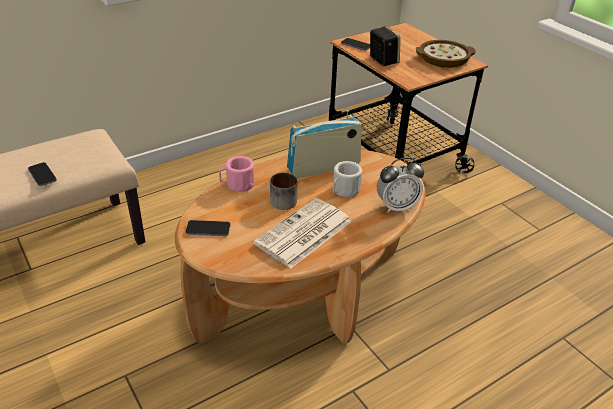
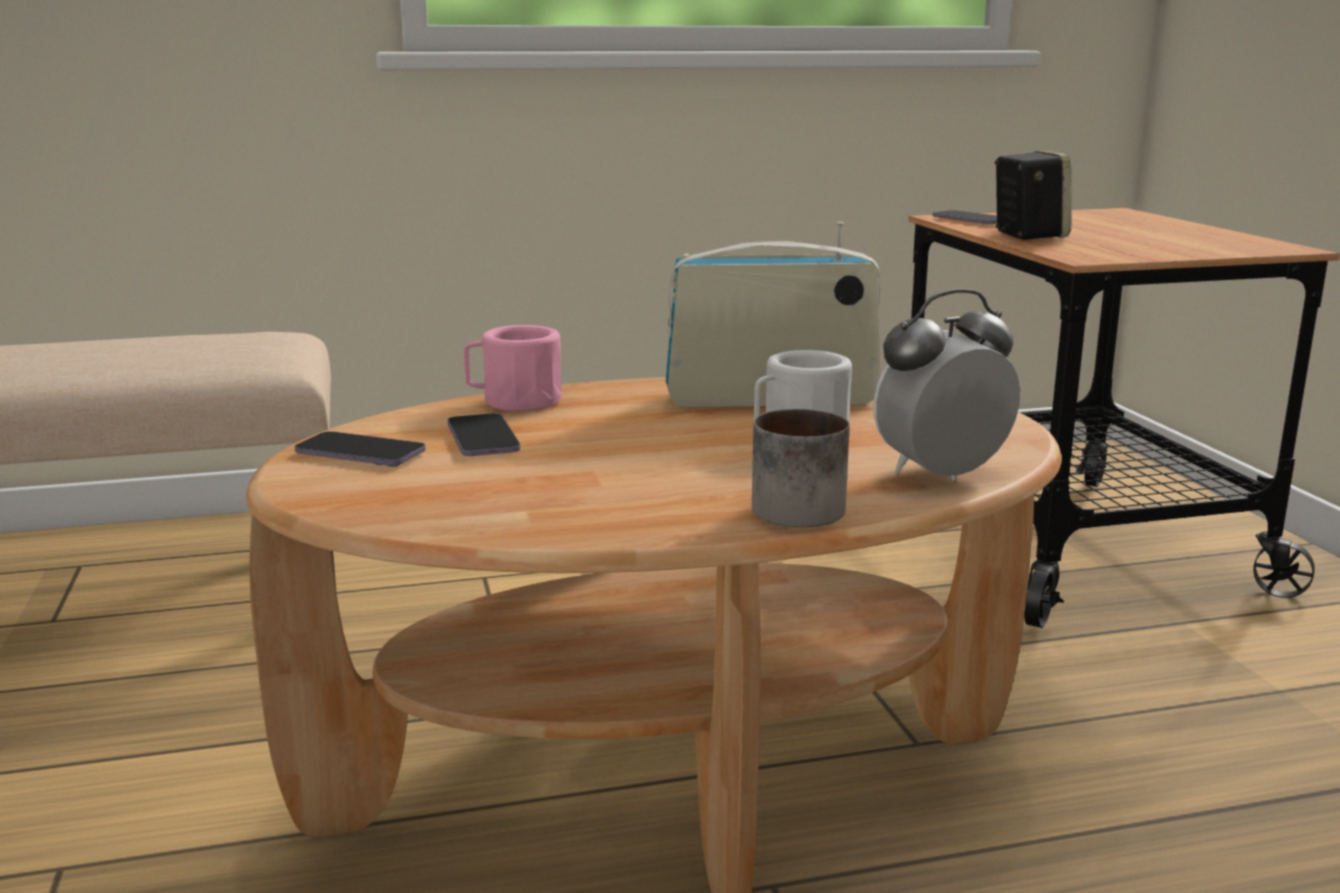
camera: 20 degrees right, 20 degrees down
phone [28,162,57,186] -> phone moved to [448,413,520,456]
newspaper [253,198,352,268] -> none
mug [270,173,297,210] -> mug moved to [752,409,849,527]
alarm clock [377,158,424,213] -> alarm clock turned 150 degrees clockwise [874,289,1020,480]
bowl [416,40,476,68] -> none

